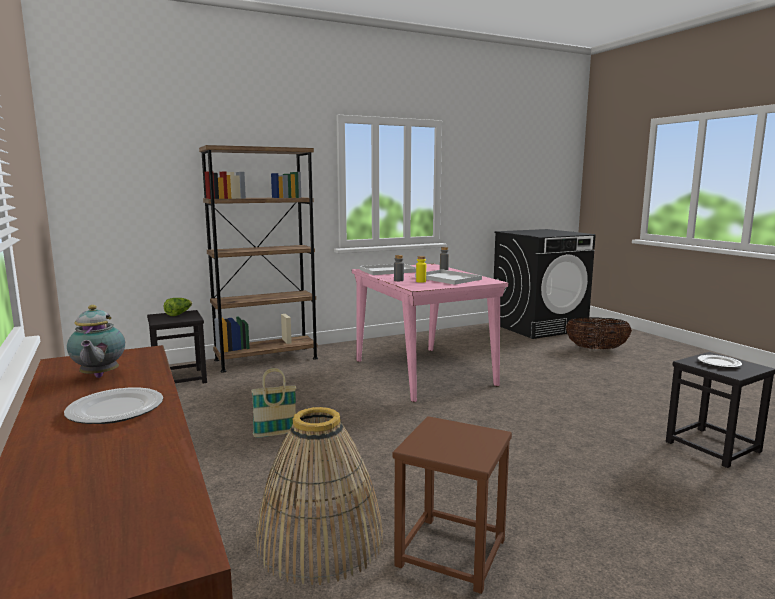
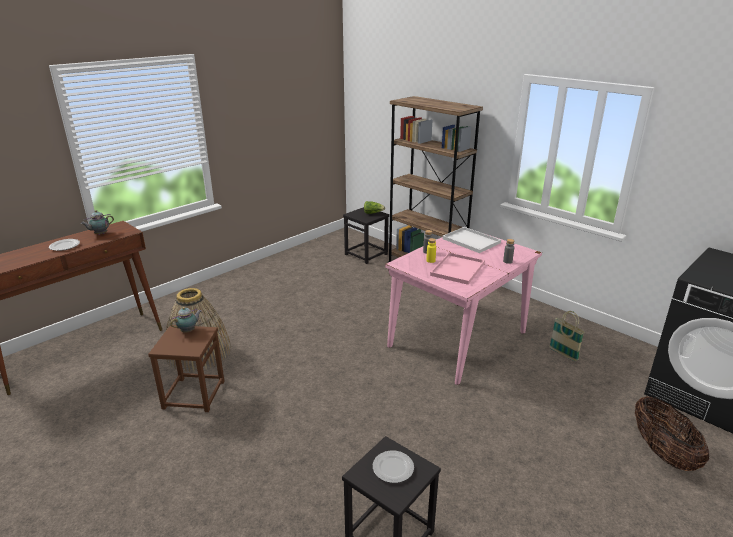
camera: 70 degrees right, 15 degrees up
basket [251,368,296,438] -> basket moved to [549,311,585,361]
white tray [415,269,482,285] -> pink tray [430,252,485,285]
none -> teapot [170,307,201,333]

